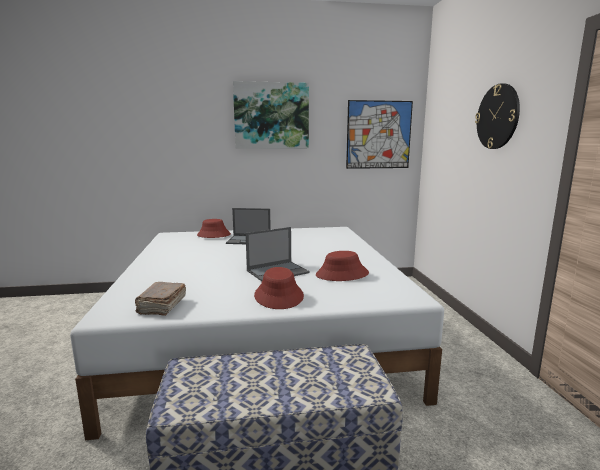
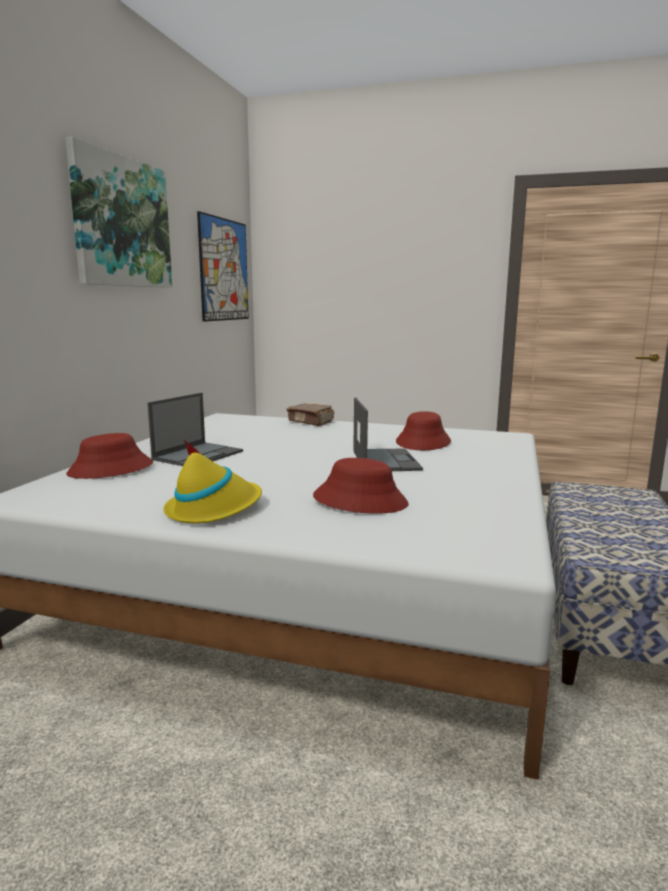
camera: 65 degrees left, 0 degrees up
brown book [135,282,186,316] -> brown book moved to [287,403,334,426]
red hat [254,267,304,309] -> red hat moved to [313,458,409,514]
wall clock [475,83,520,149] -> none
none -> yellow hat [164,439,262,523]

